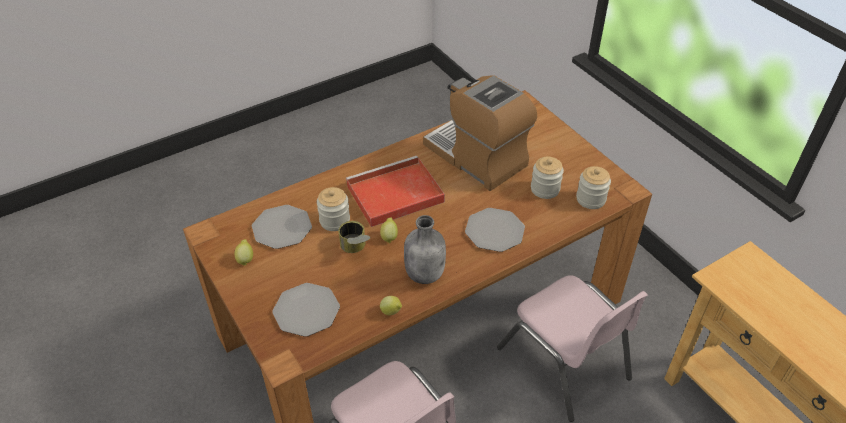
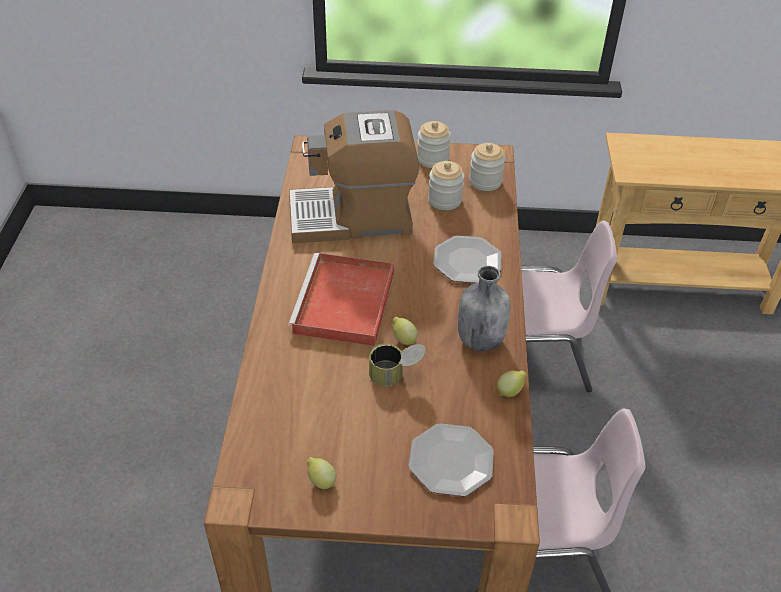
camera: 55 degrees left, 0 degrees up
plate [252,205,312,249] -> none
jar [317,187,350,231] -> jar moved to [417,121,451,168]

